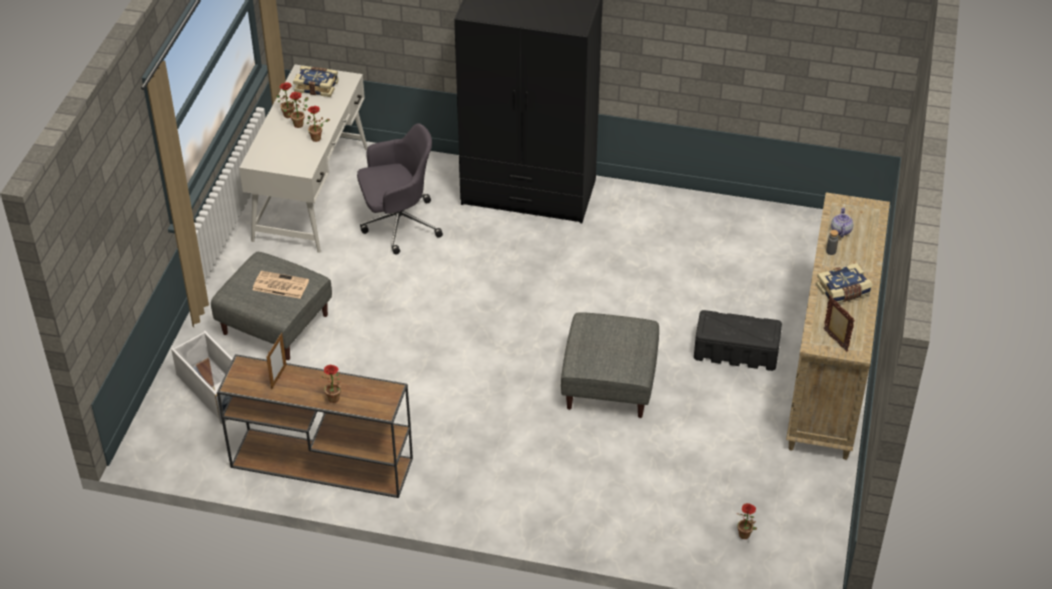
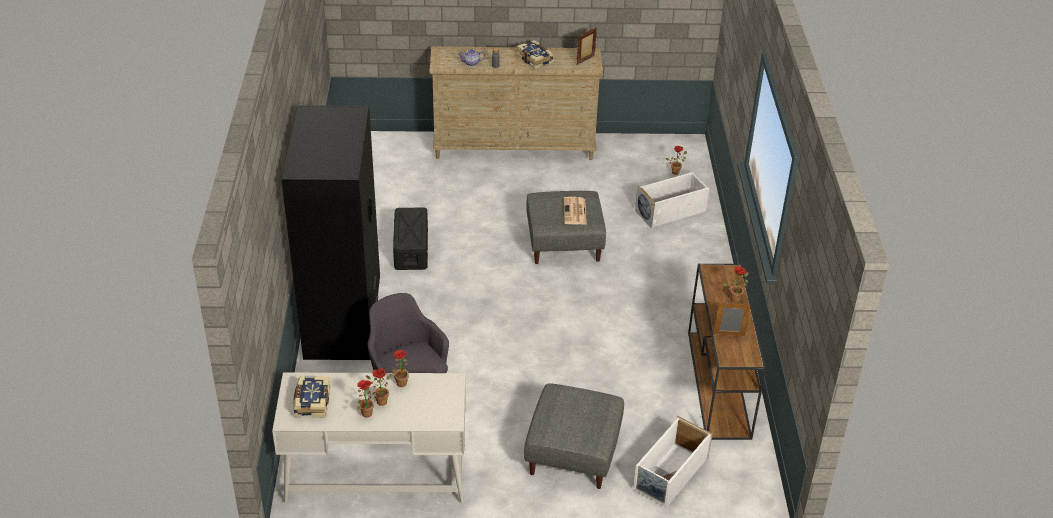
camera: 105 degrees left, 5 degrees down
newspaper [253,271,309,299] -> newspaper moved to [564,197,587,225]
black storage box [694,310,782,371] -> black storage box moved to [393,208,428,270]
none -> white storage box [635,172,709,229]

